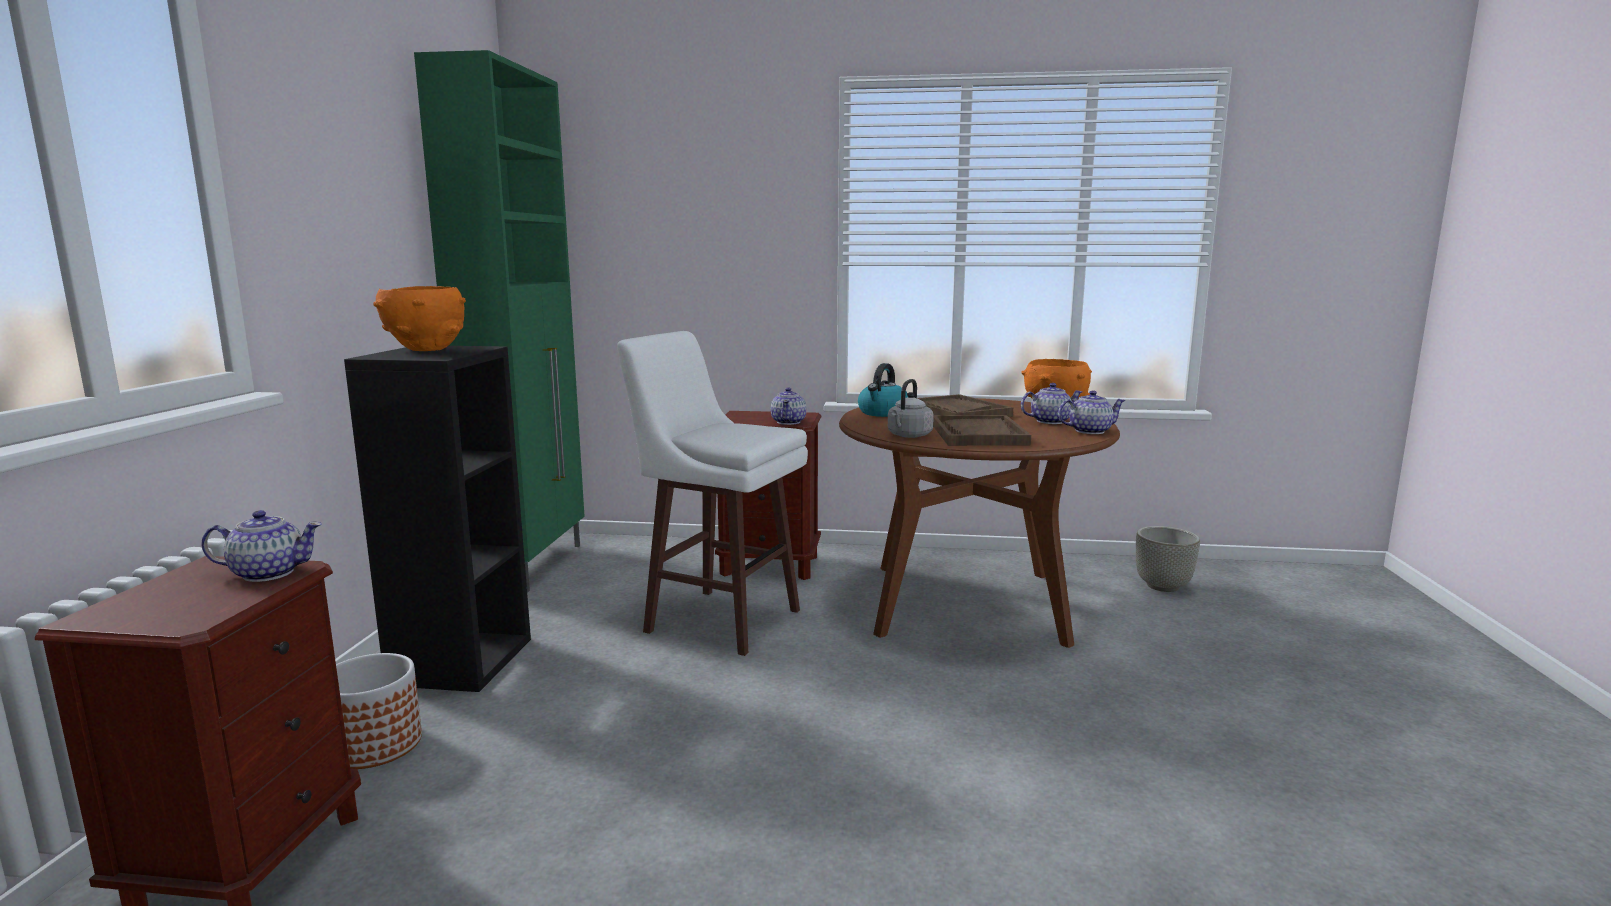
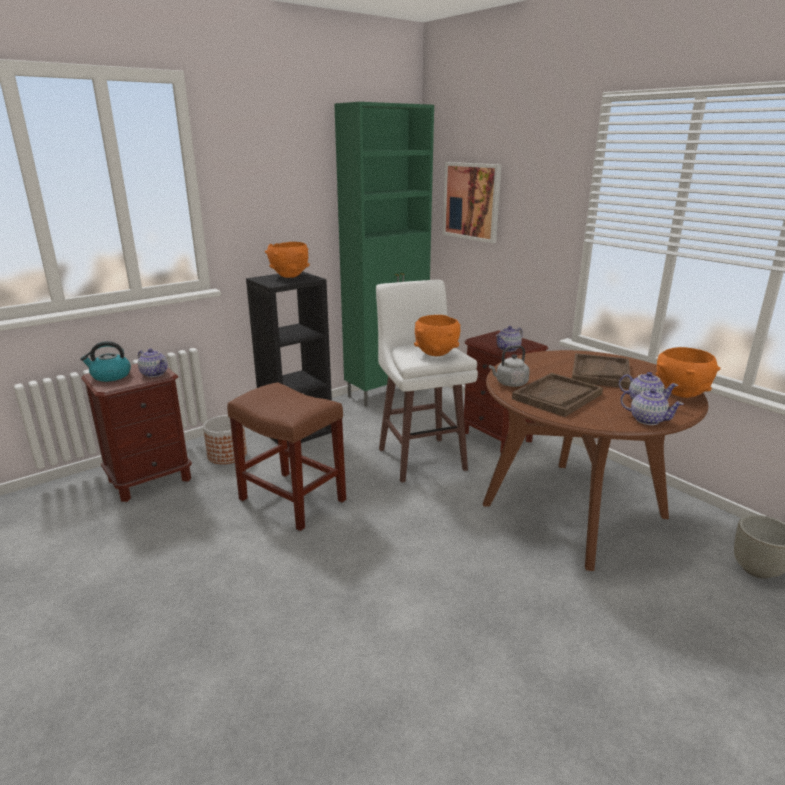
camera: 45 degrees right, 10 degrees up
kettle [858,363,908,417] -> kettle moved to [80,341,131,382]
none -> brown stool [227,382,346,531]
none -> orange bowl [414,315,460,356]
none -> picture [443,162,501,243]

